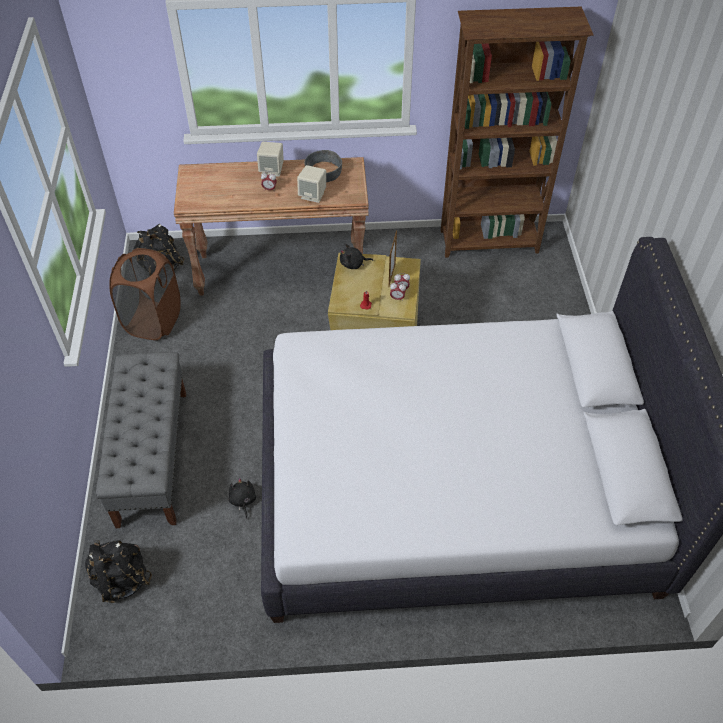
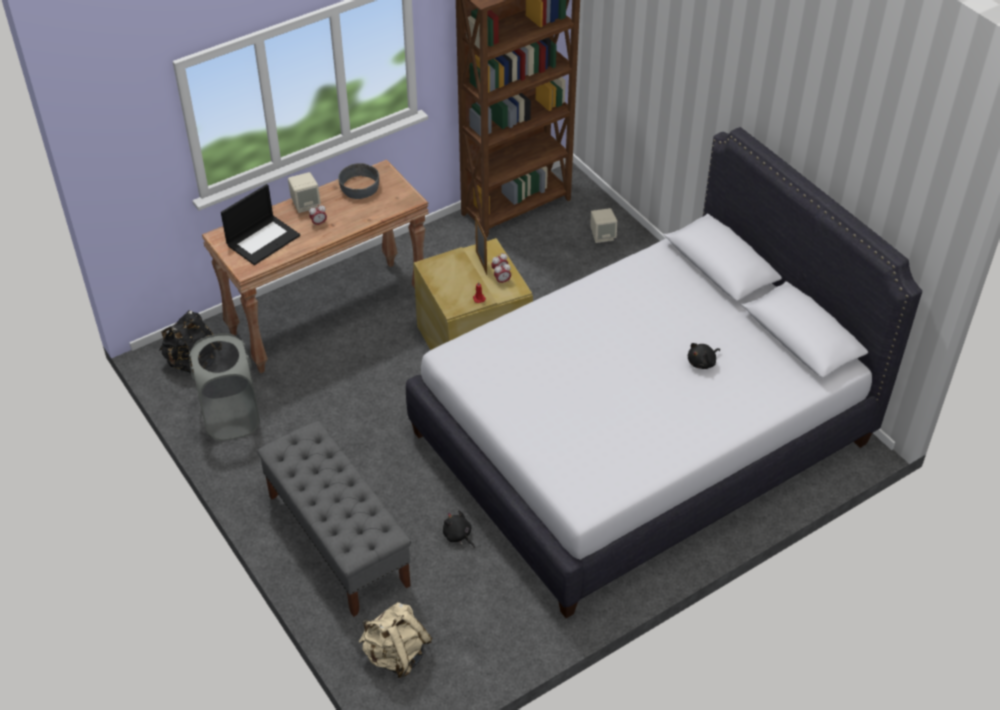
camera: 30 degrees left, 5 degrees down
black backpack [85,541,152,603] -> beige backpack [359,602,432,678]
brown laundry basket [109,248,180,340] -> grey laundry basket [189,333,260,441]
beige speaker [297,165,326,203] -> beige speaker moved to [590,208,617,243]
black plush toy [340,244,373,269] -> black plush toy moved to [688,343,720,369]
none -> laptop [221,184,300,265]

